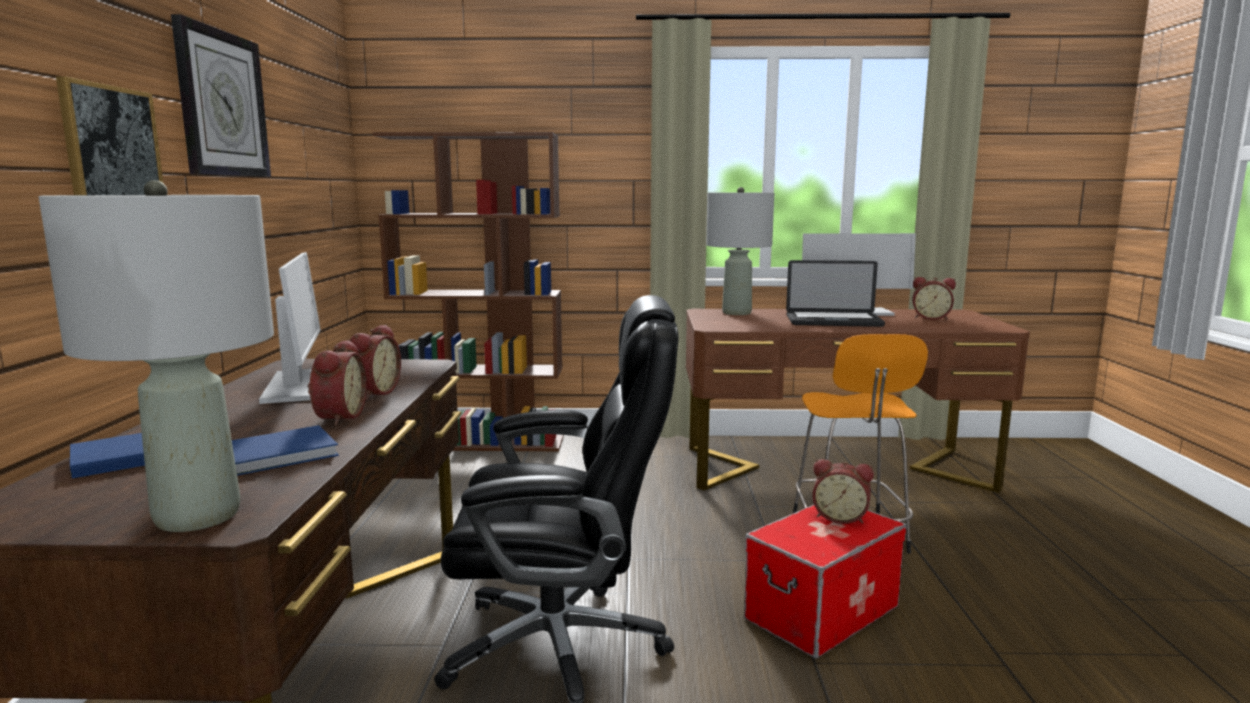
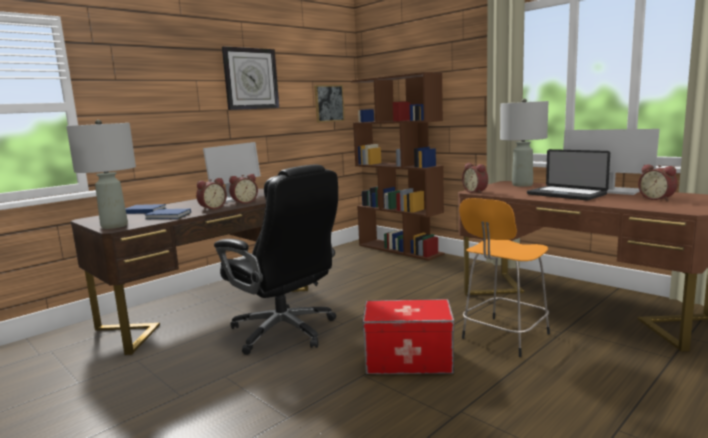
camera: 45 degrees right, 0 degrees up
picture [56,76,163,195] -> picture moved to [314,85,345,123]
alarm clock [812,459,874,524] -> alarm clock moved to [462,163,488,193]

